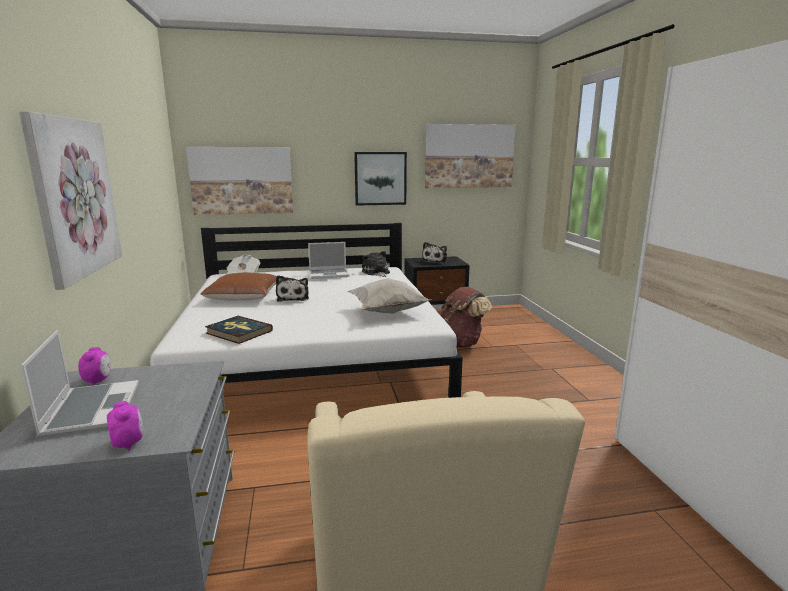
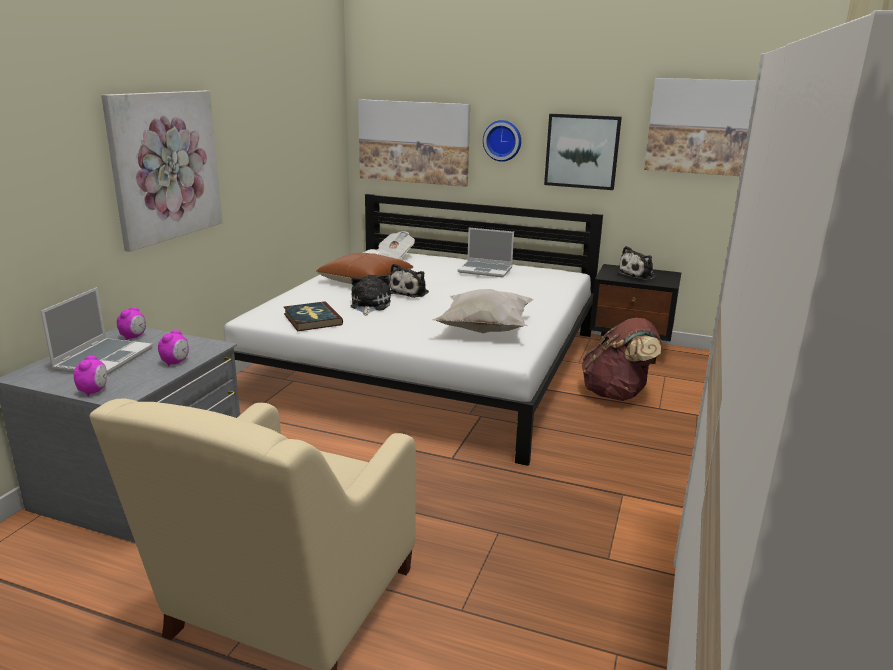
camera: 30 degrees right, 5 degrees up
plush toy [362,251,390,277] -> plush toy moved to [351,275,391,315]
none -> alarm clock [158,330,189,366]
none -> wall clock [483,120,521,162]

